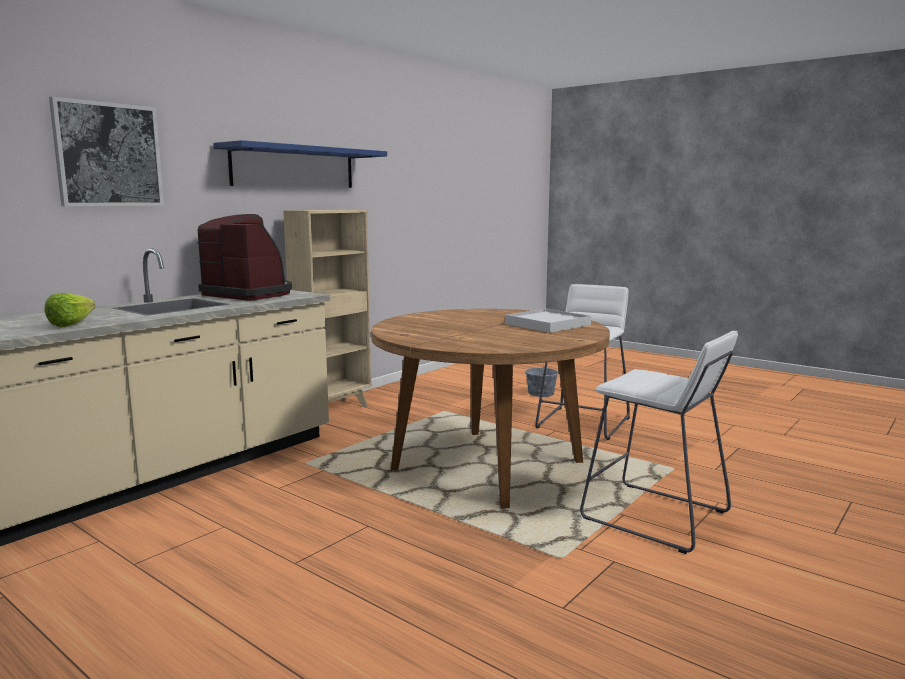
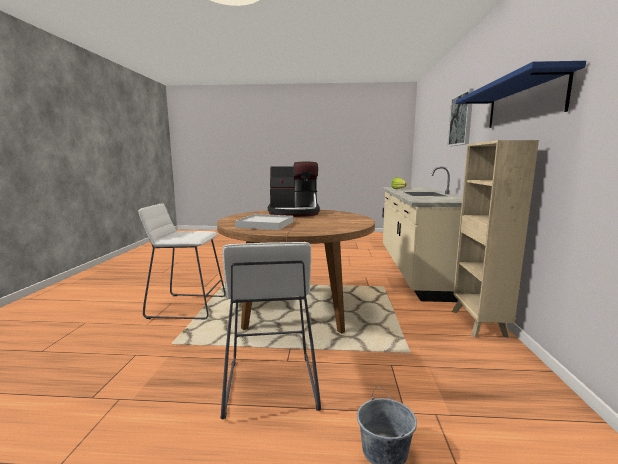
camera: 145 degrees right, 0 degrees up
coffee machine [197,214,292,300] -> coffee machine moved to [268,162,320,217]

